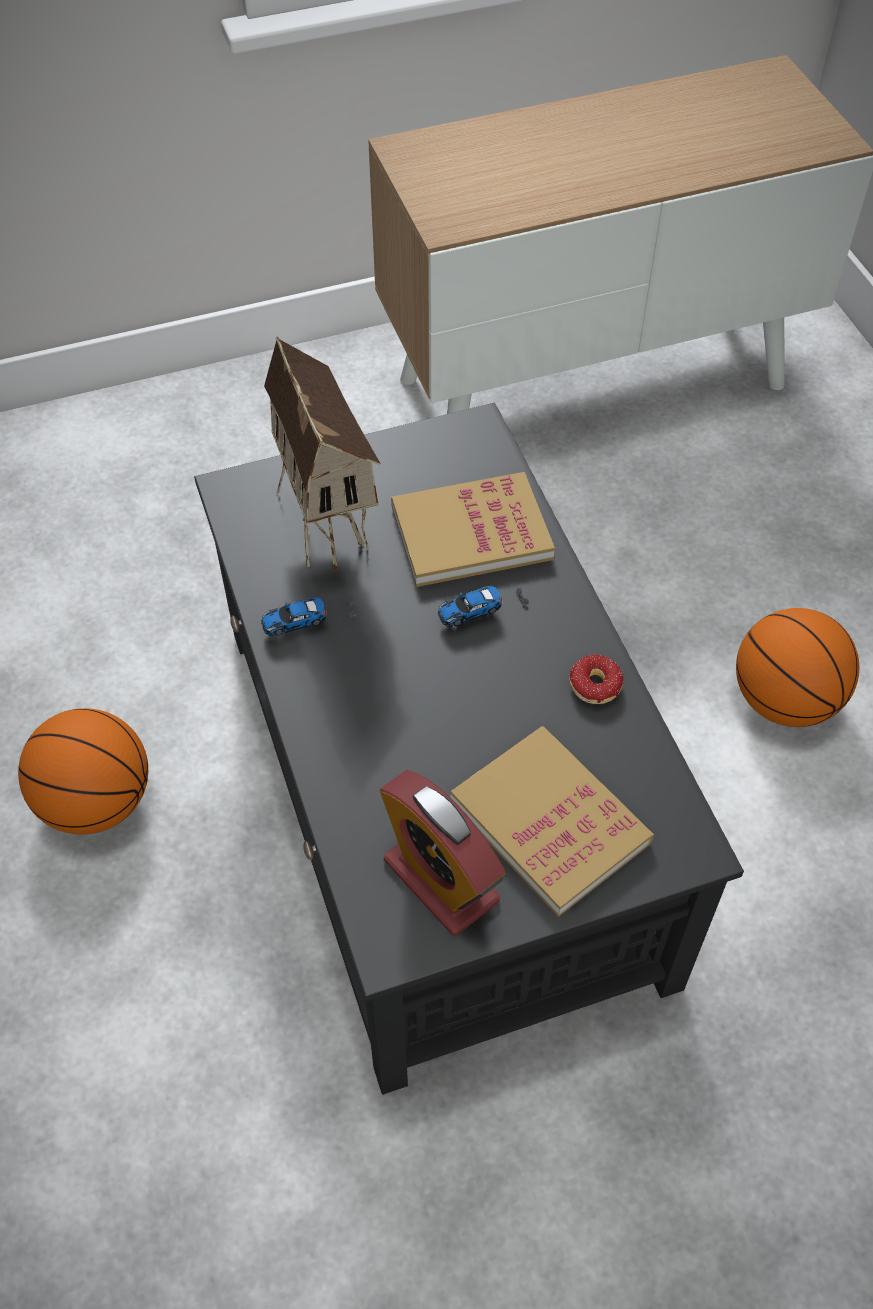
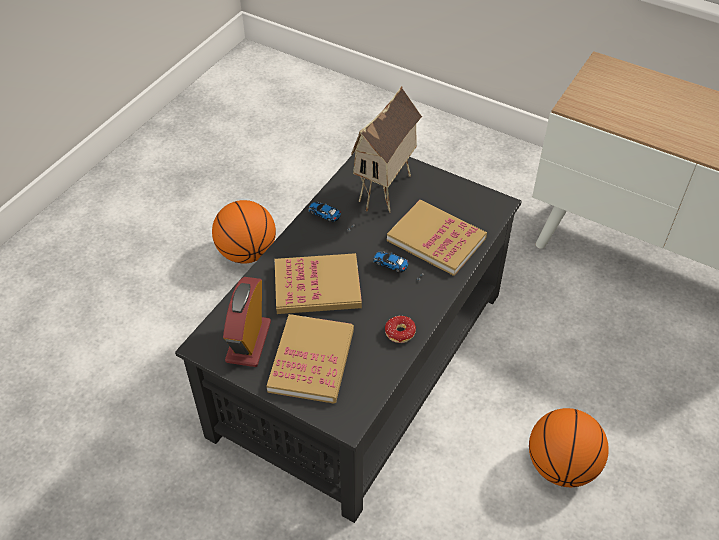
camera: 50 degrees right, 5 degrees down
none -> book [275,253,362,314]

